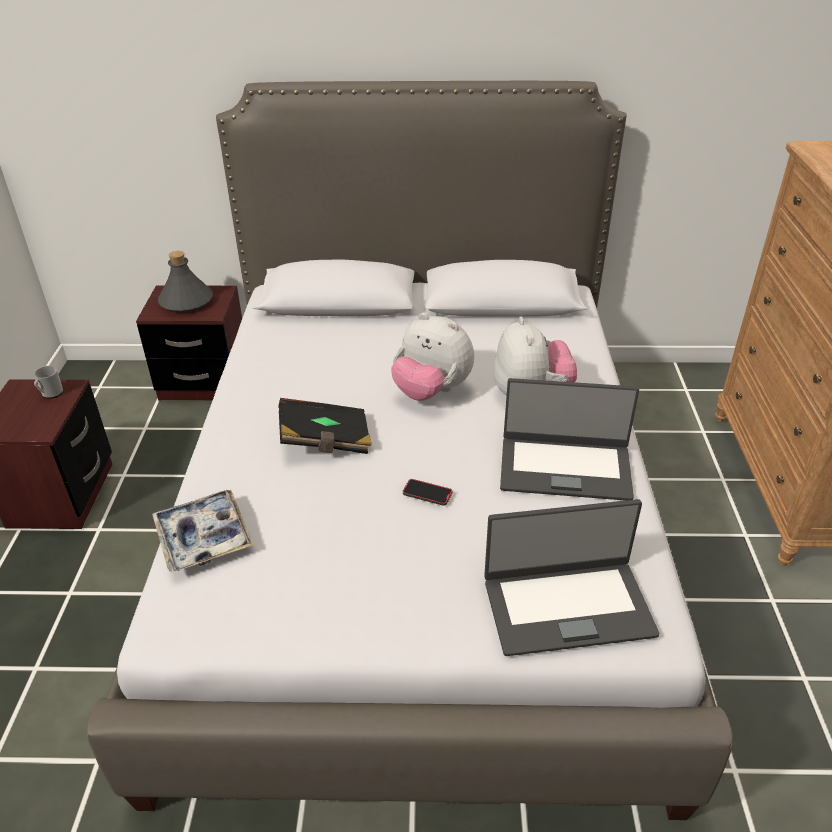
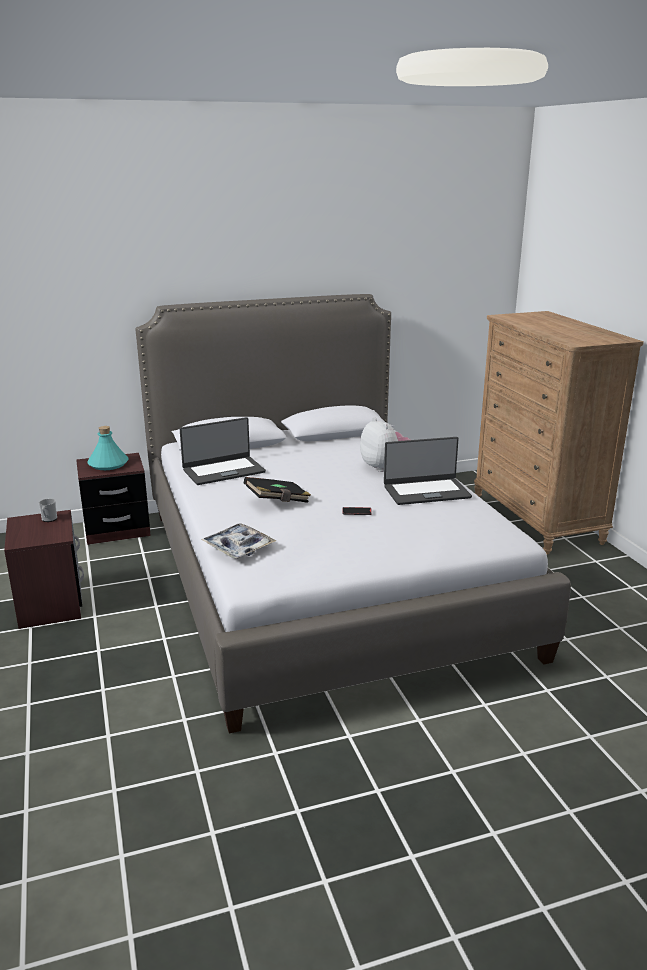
camera: 20 degrees left, 15 degrees down
grey bottle [158,251,213,313] -> turquoise bottle [87,426,128,470]
plush toy [391,313,474,401] -> none
laptop [484,499,659,656] -> laptop moved to [180,417,266,485]

